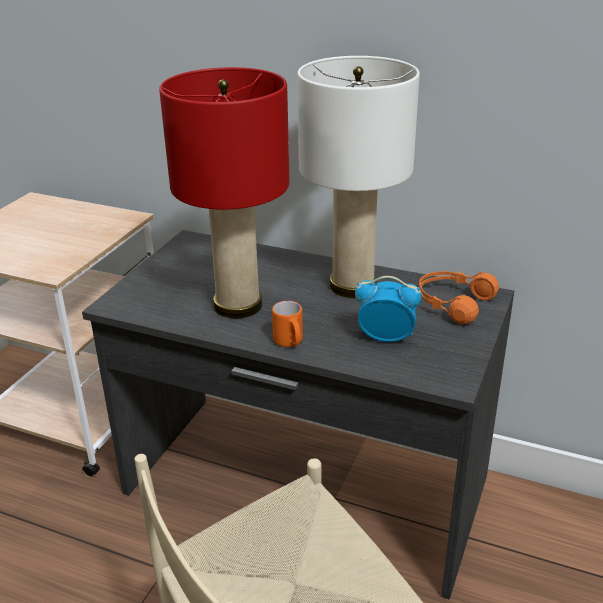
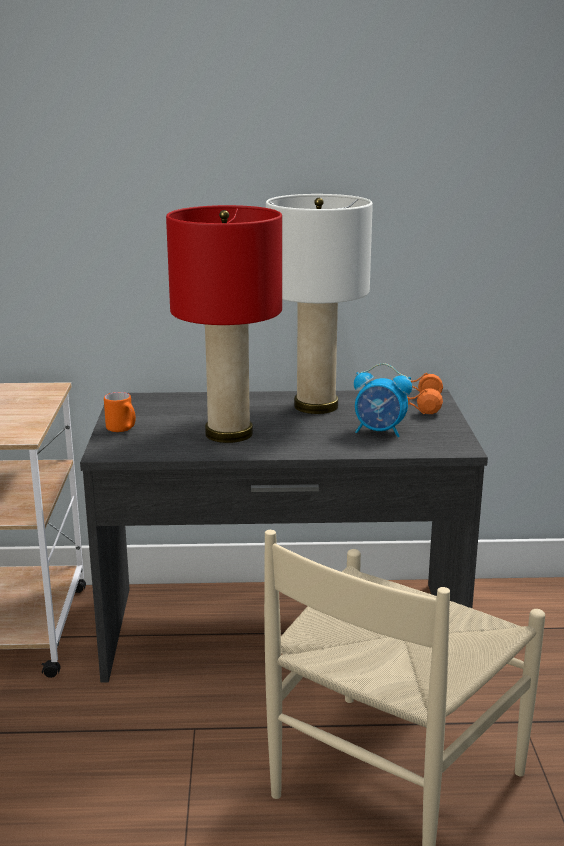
camera: 25 degrees left, 10 degrees down
orange mug [272,301,303,347] -> orange mug moved to [104,392,136,432]
alarm clock [355,276,422,342] -> alarm clock turned 150 degrees counterclockwise [354,363,412,437]

